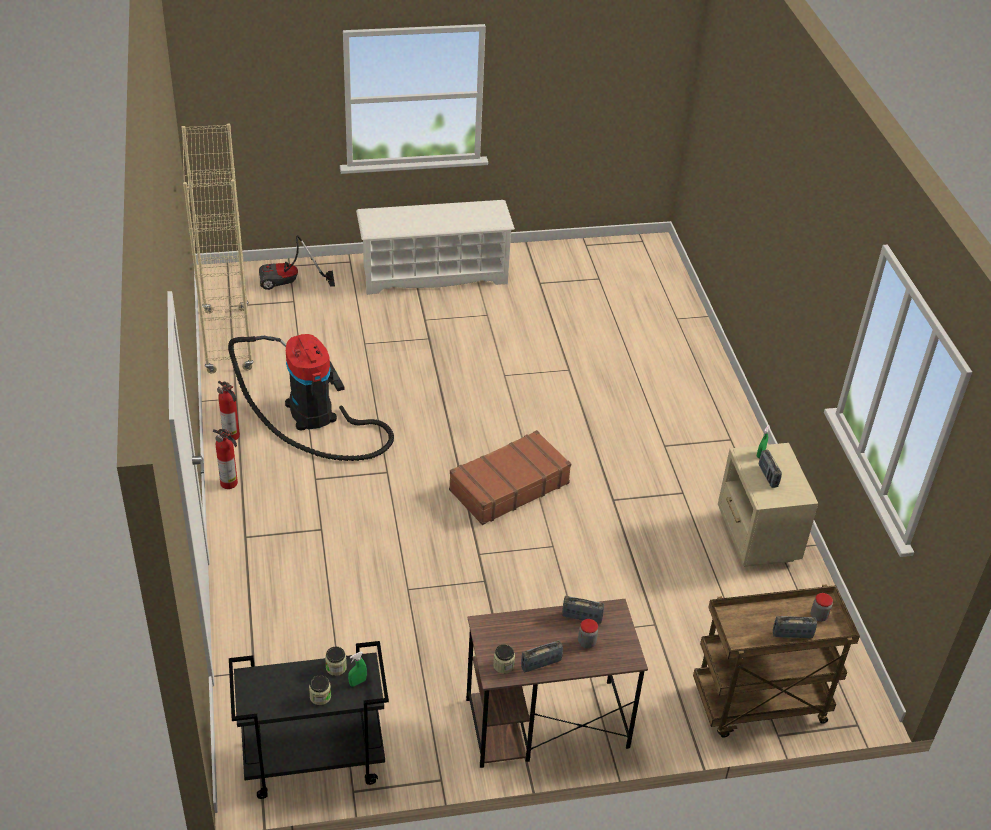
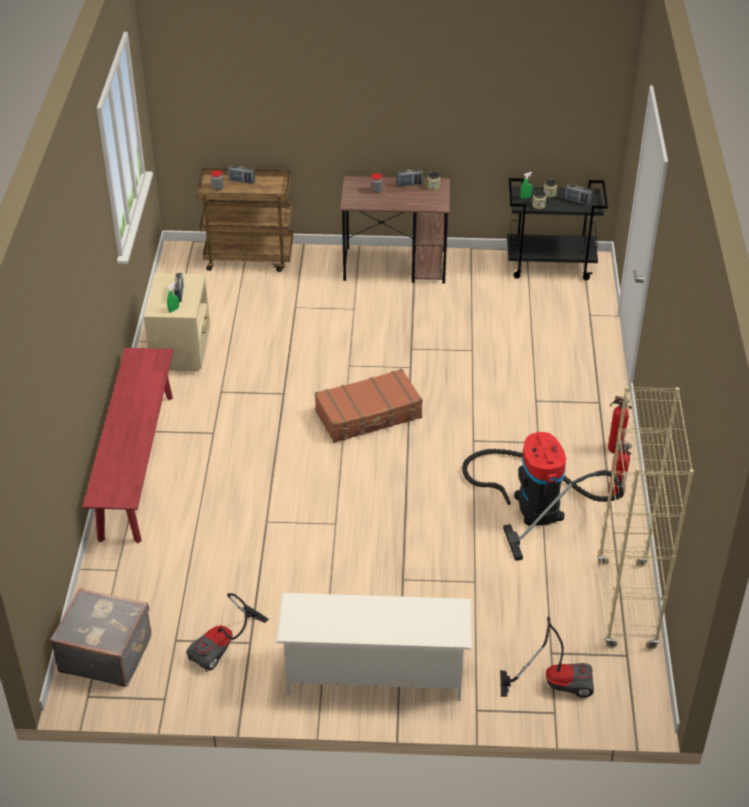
camera: 165 degrees left, 0 degrees up
radio [562,596,604,624] -> radio moved to [565,184,592,205]
none -> grey suitcase [50,588,151,687]
none -> red bench [82,348,174,543]
none -> vacuum cleaner [186,593,269,672]

